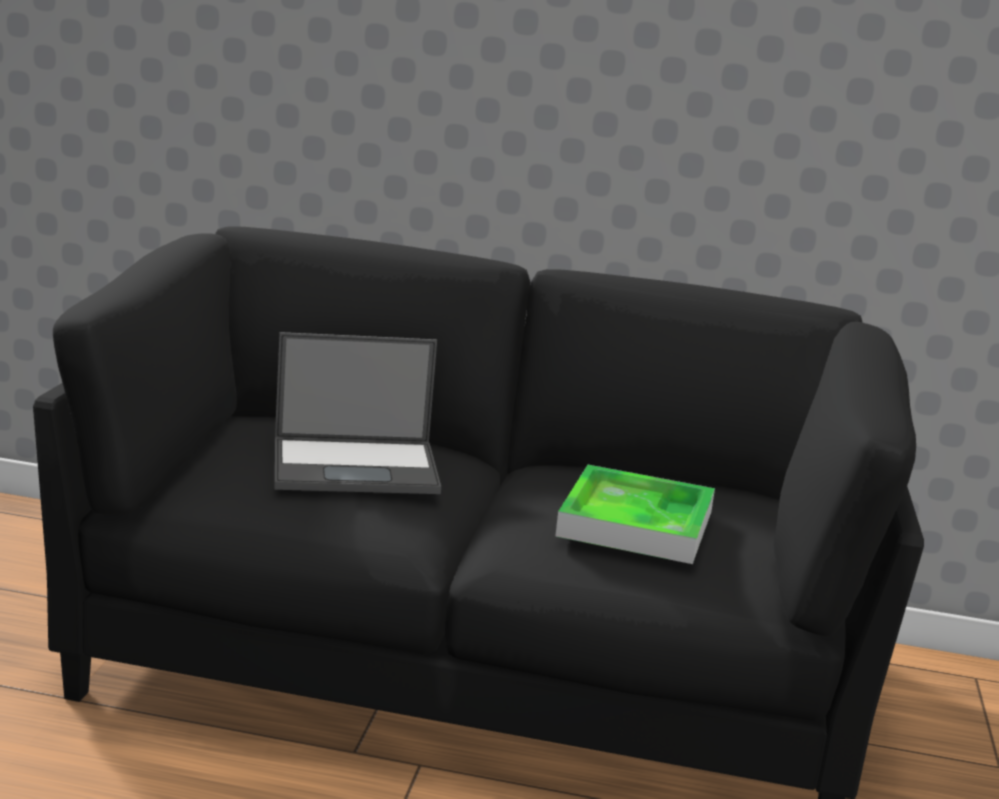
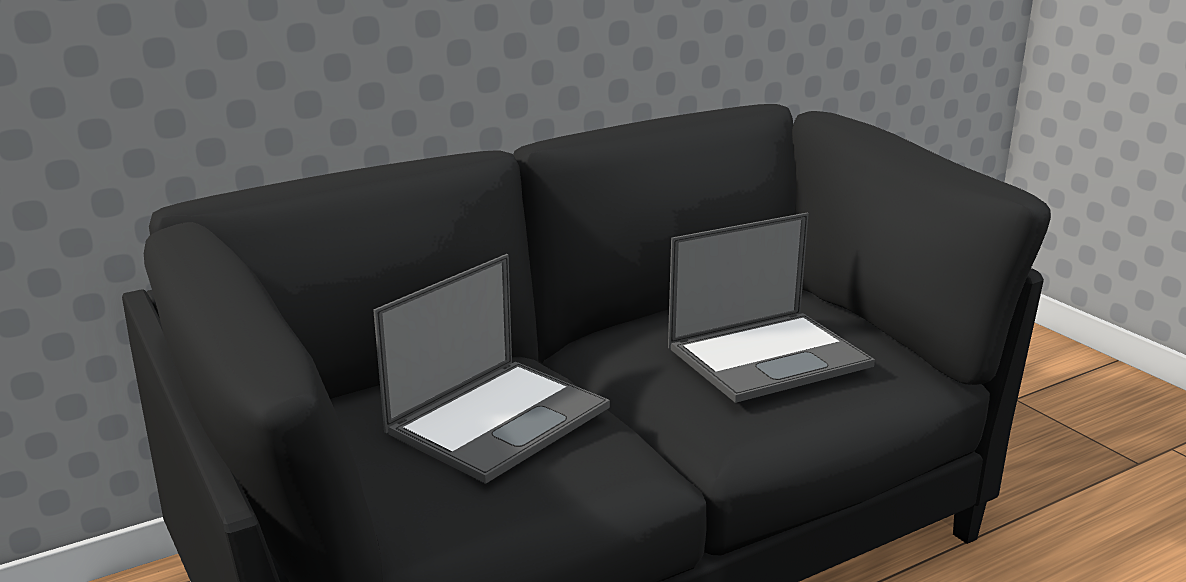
camera: 40 degrees left, 5 degrees up
tray [555,465,715,564] -> laptop [668,213,875,403]

